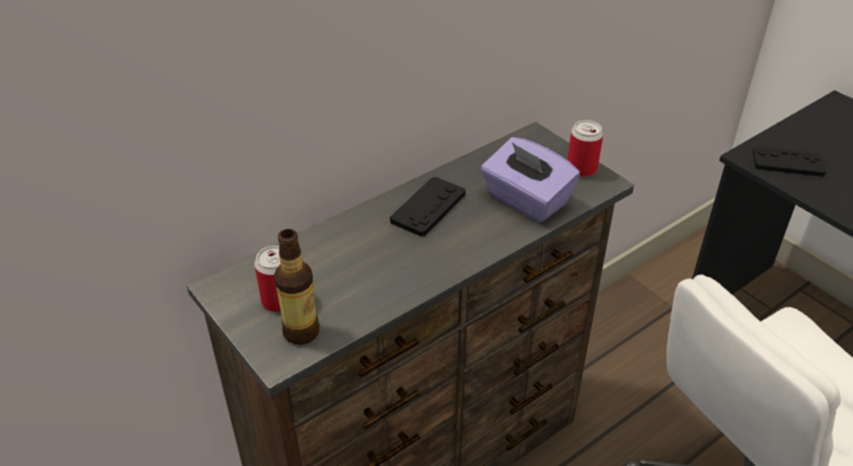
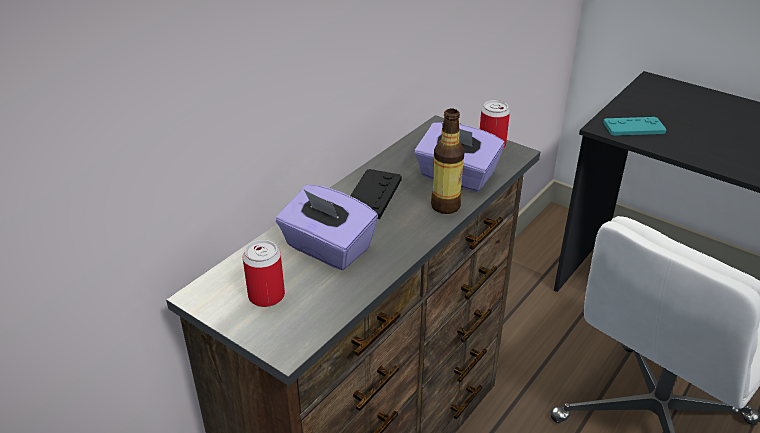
camera: 15 degrees left, 5 degrees down
bottle [274,229,319,345] -> bottle moved to [431,109,465,214]
black game controller [753,146,826,177] -> turquoise game controller [603,117,667,136]
none -> purple tissue box [276,185,378,270]

